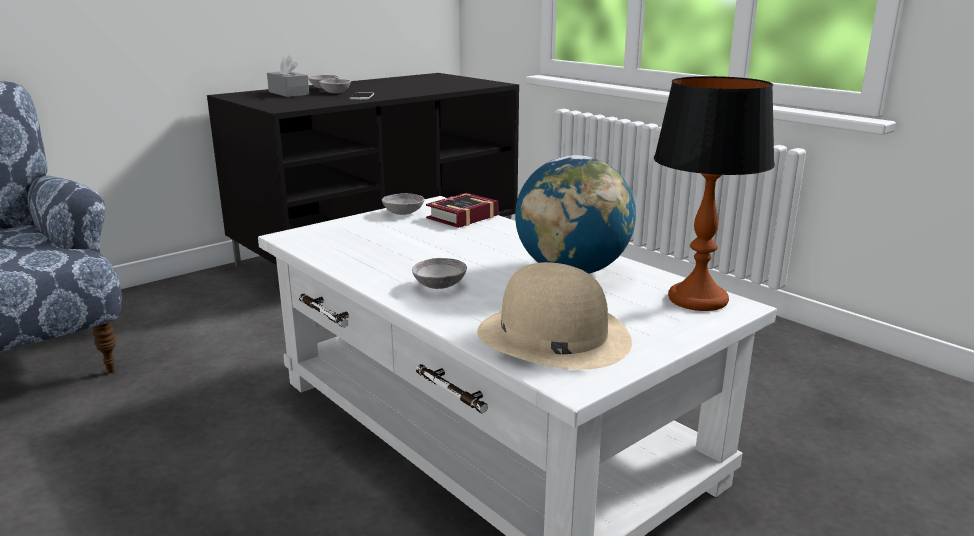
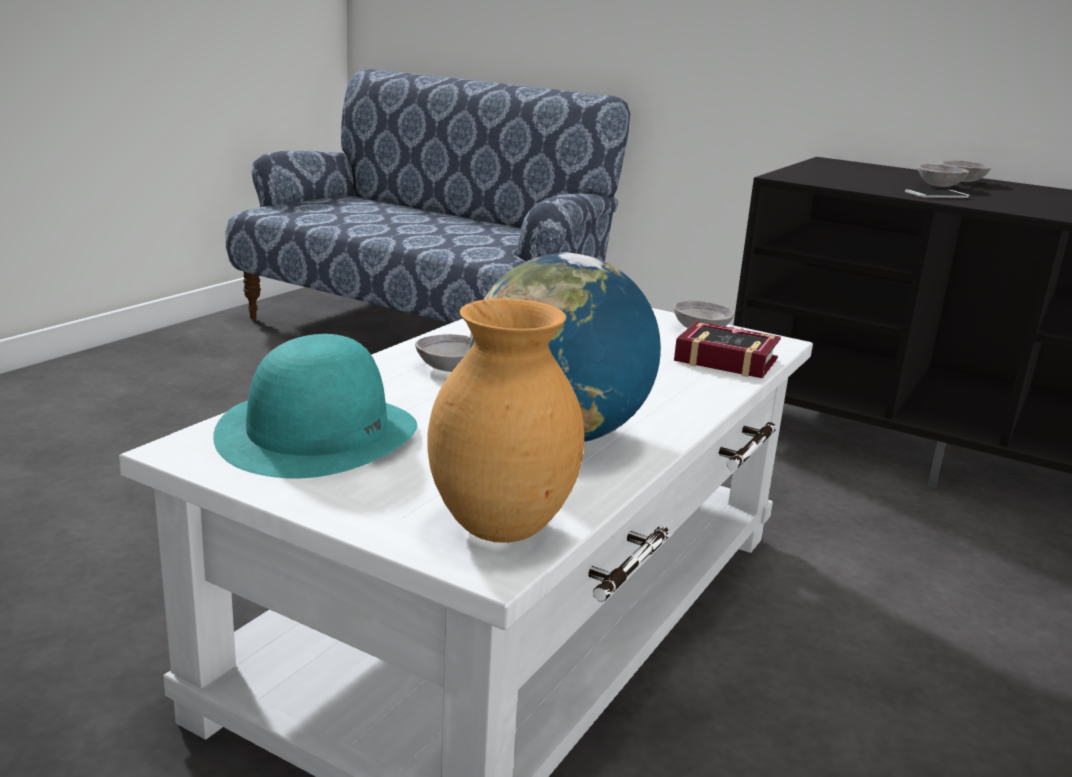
camera: 70 degrees right, 0 degrees up
grey tissue box [267,54,309,97] -> none
beige hat [477,262,632,370] -> turquoise hat [213,334,417,479]
table lamp [654,76,775,311] -> brown vase [428,298,584,543]

